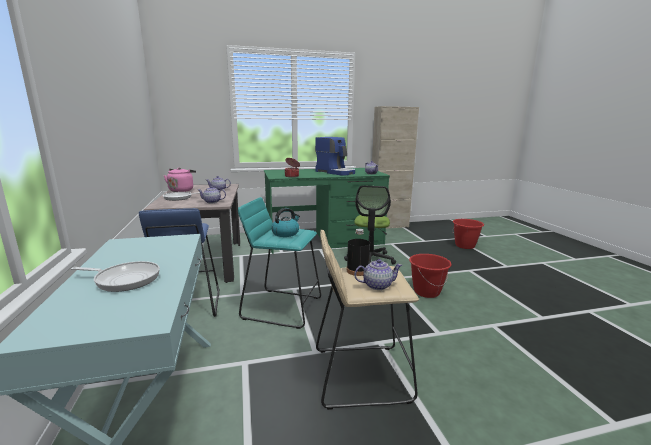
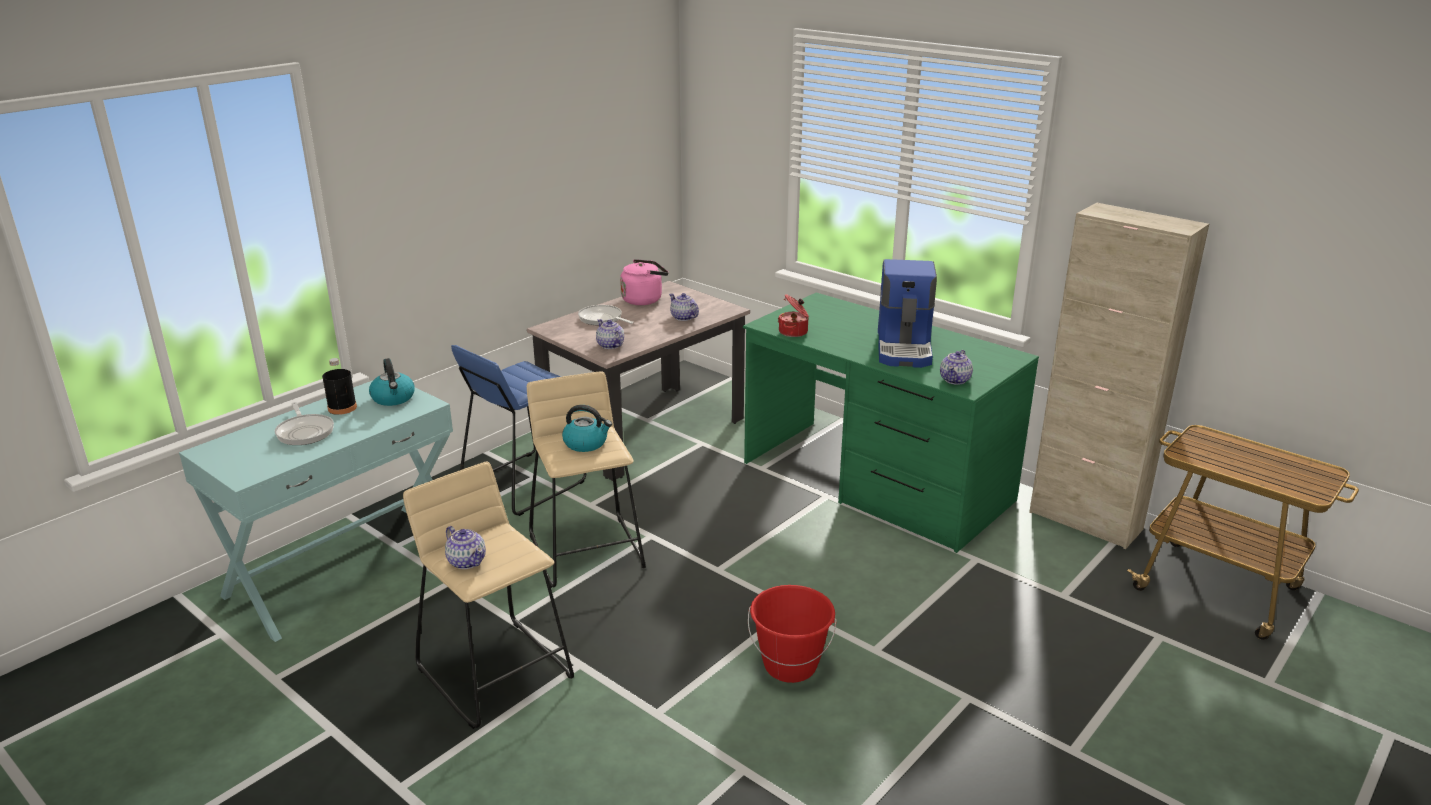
camera: 55 degrees right, 10 degrees up
turquoise stool [238,197,321,329] -> beige stool [527,371,646,588]
office chair [344,185,396,265] -> none
black bottle [347,229,370,276] -> black bottle moved to [322,358,357,415]
red bucket [452,219,484,249] -> none
none -> kettle [369,358,415,406]
none -> cart [1127,425,1359,640]

